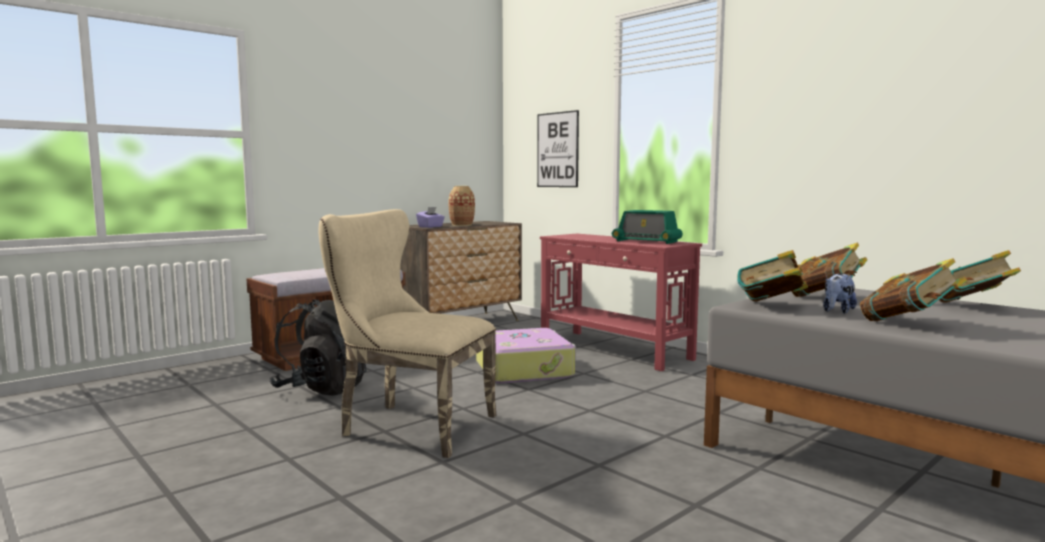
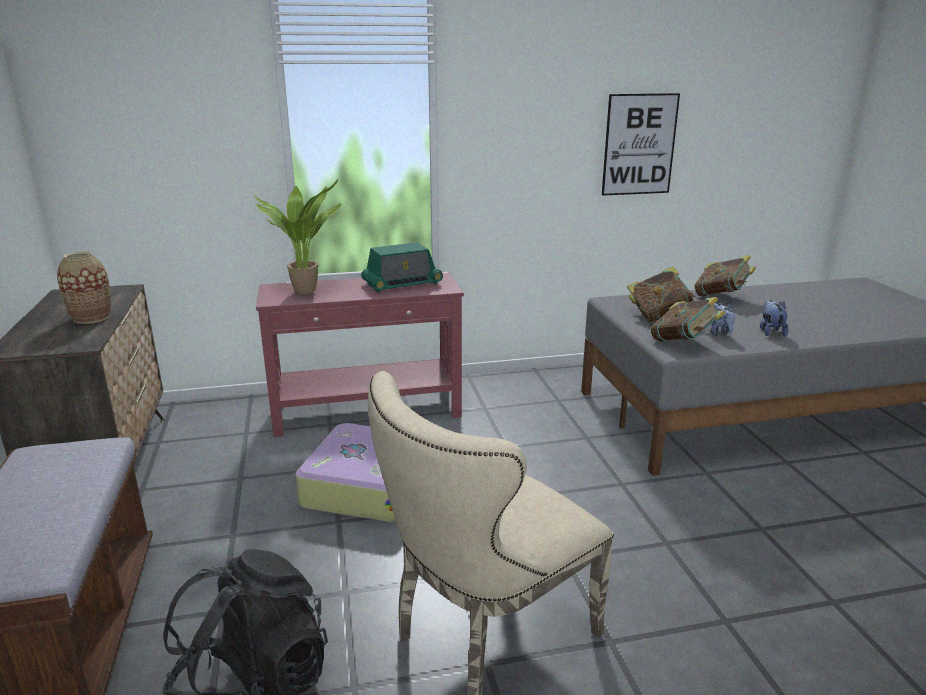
camera: 60 degrees left, 15 degrees up
purple tissue box [416,207,445,228] -> none
picture [537,110,579,187] -> picture moved to [602,93,680,196]
book [860,258,967,321] -> plush toy [760,300,789,336]
none -> potted plant [254,179,341,295]

